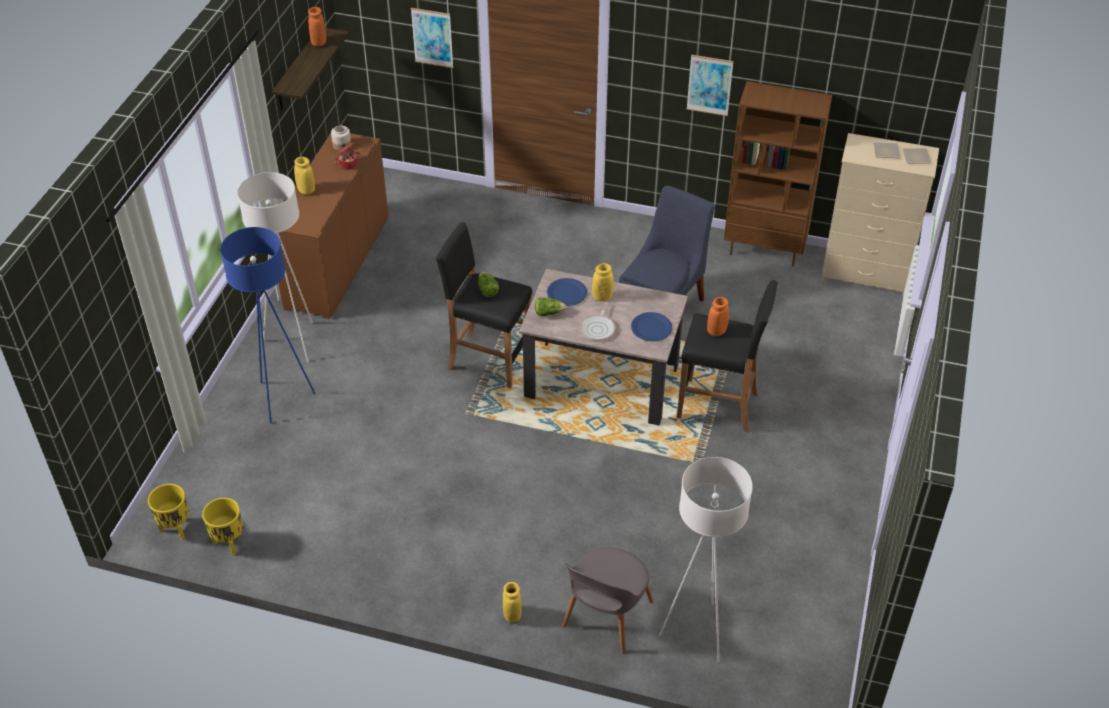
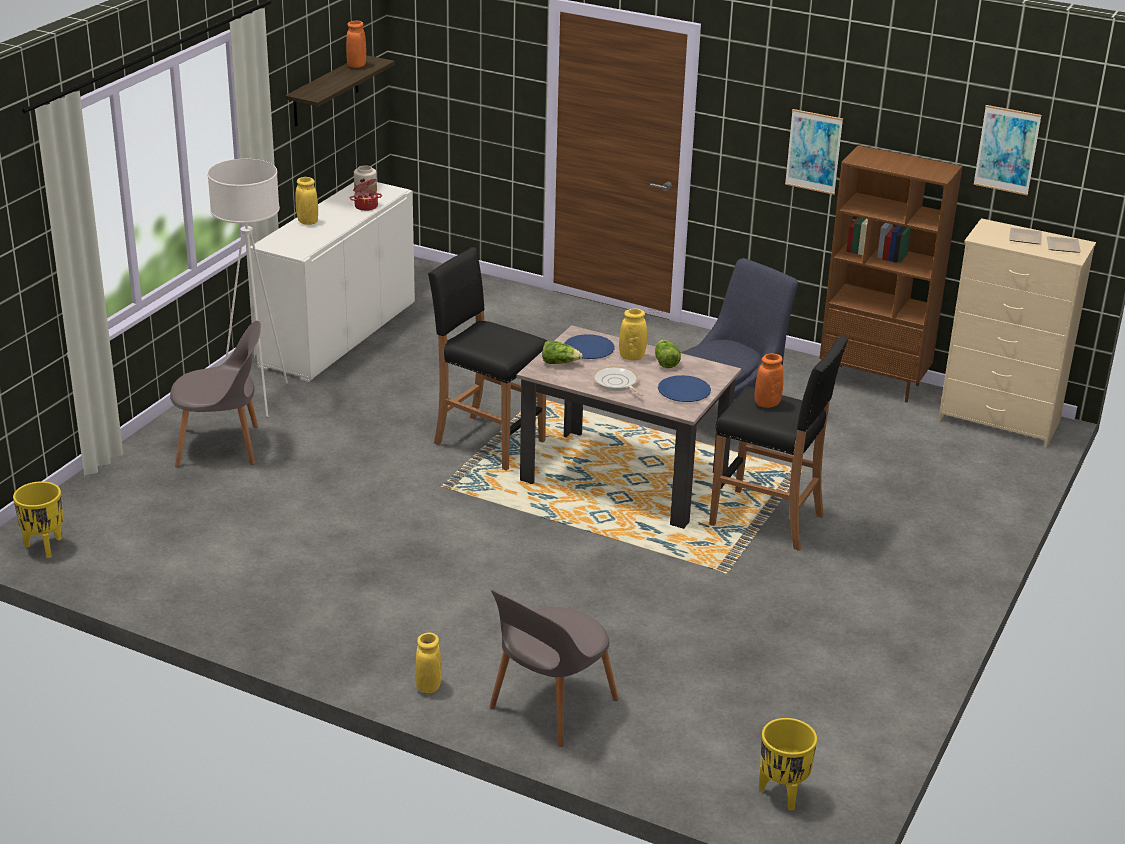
camera: 10 degrees right, 15 degrees down
yellow planter [202,498,243,555] -> yellow planter moved to [759,718,817,811]
blue floor lamp [220,227,316,424] -> grey chair [170,321,261,467]
brown cabinet [279,133,389,319] -> white cabinet [250,182,415,382]
picture [411,8,453,68] -> picture moved to [973,105,1042,195]
lettuce [478,272,499,297] -> lettuce moved to [655,340,681,368]
frying pan [579,301,616,341] -> frying pan turned 120 degrees clockwise [592,366,644,396]
white floor lamp [659,457,753,662] -> none

